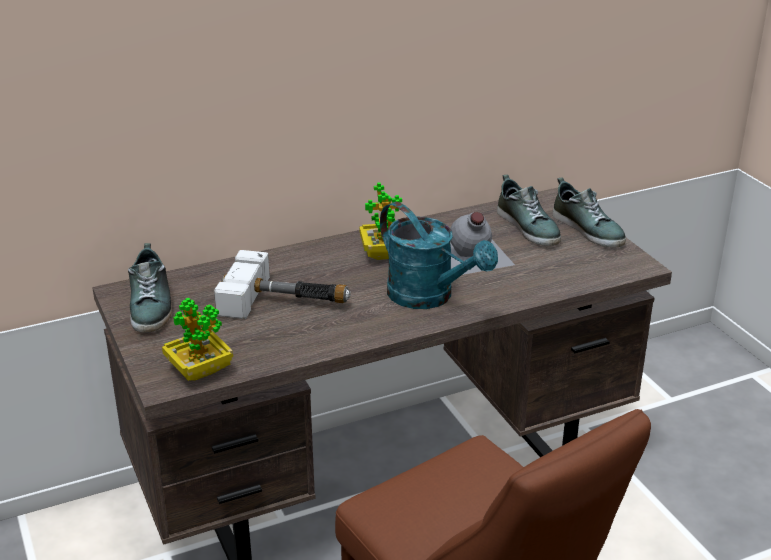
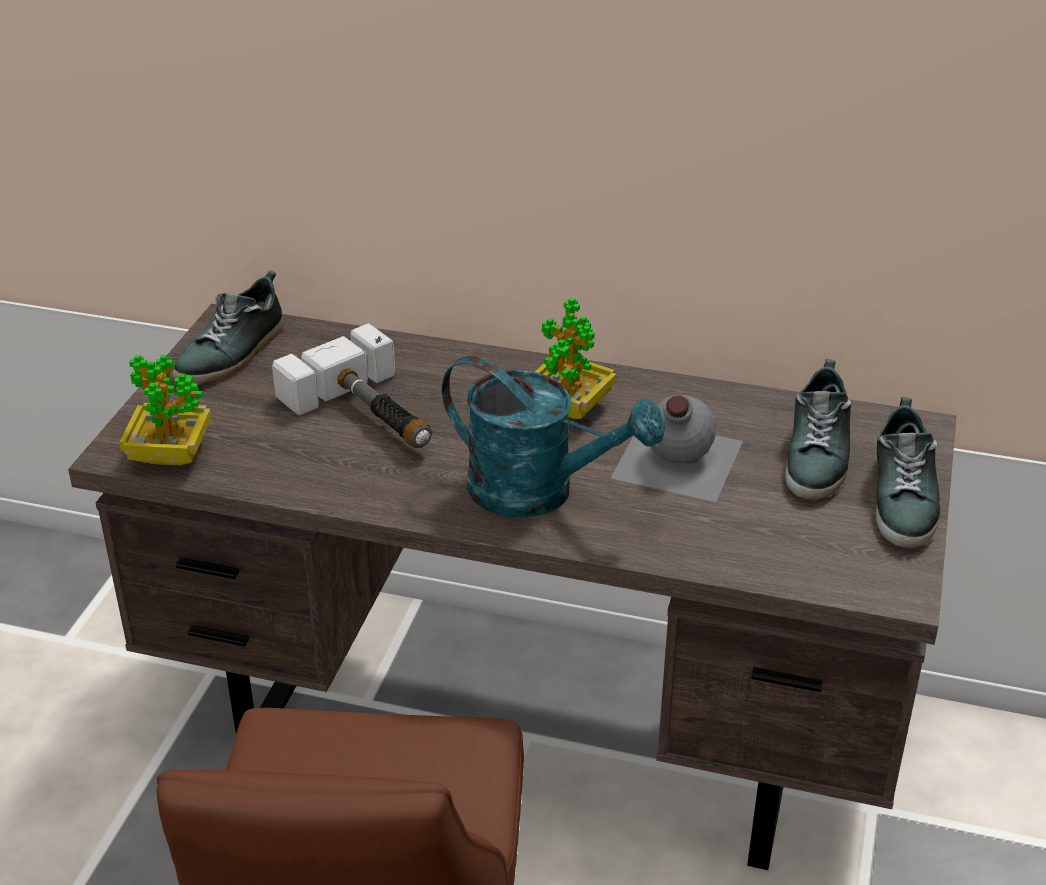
camera: 40 degrees right, 5 degrees up
turquoise watering can [380,202,498,309] -> turquoise watering can turned 60 degrees counterclockwise [442,356,665,518]

